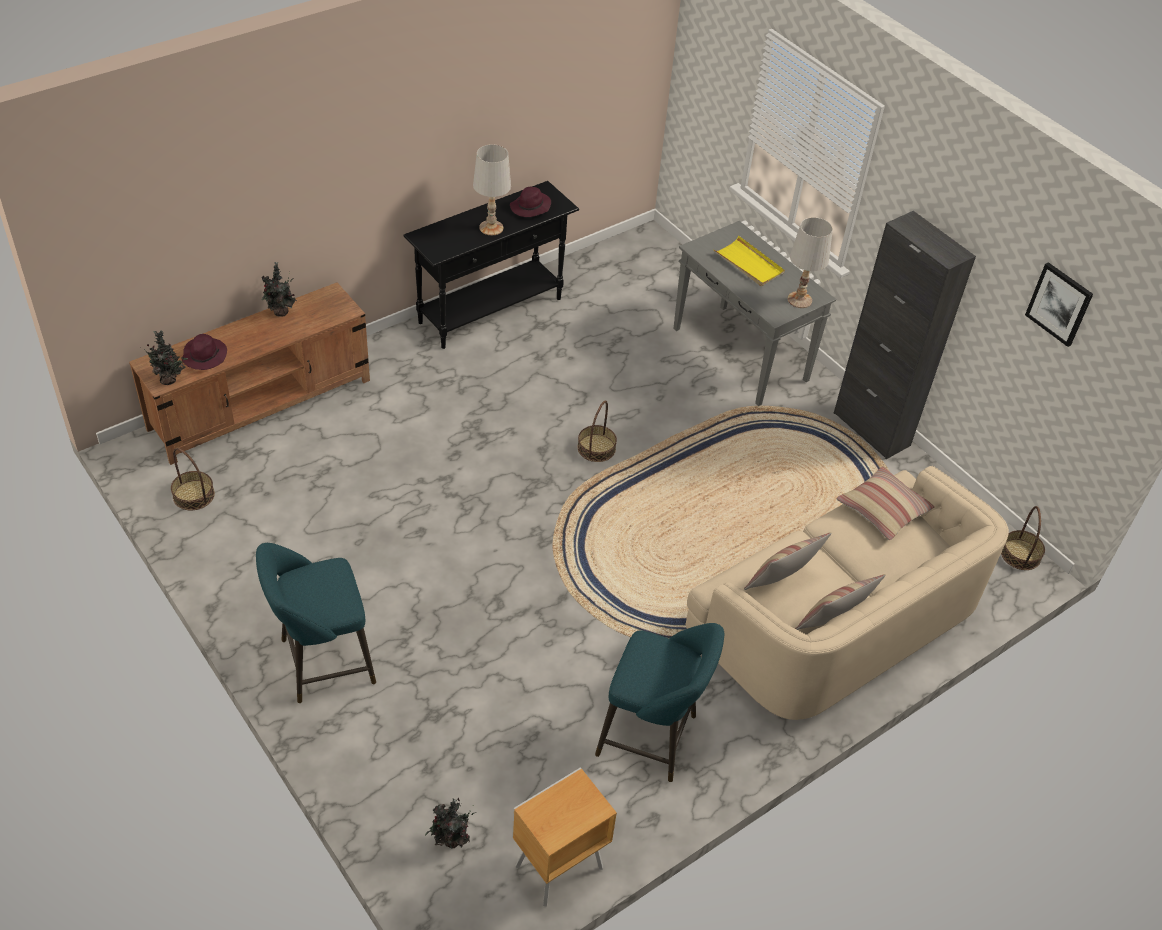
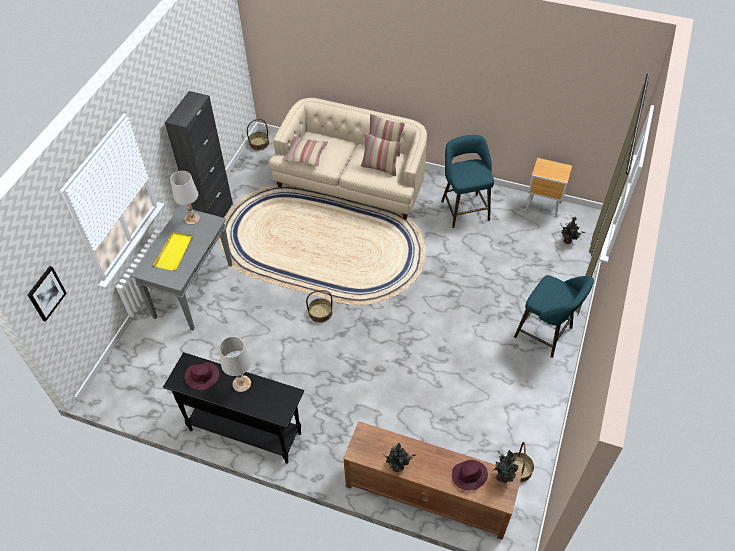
camera: 120 degrees left, 5 degrees up
picture [1025,262,1093,347] -> picture moved to [28,266,67,322]

